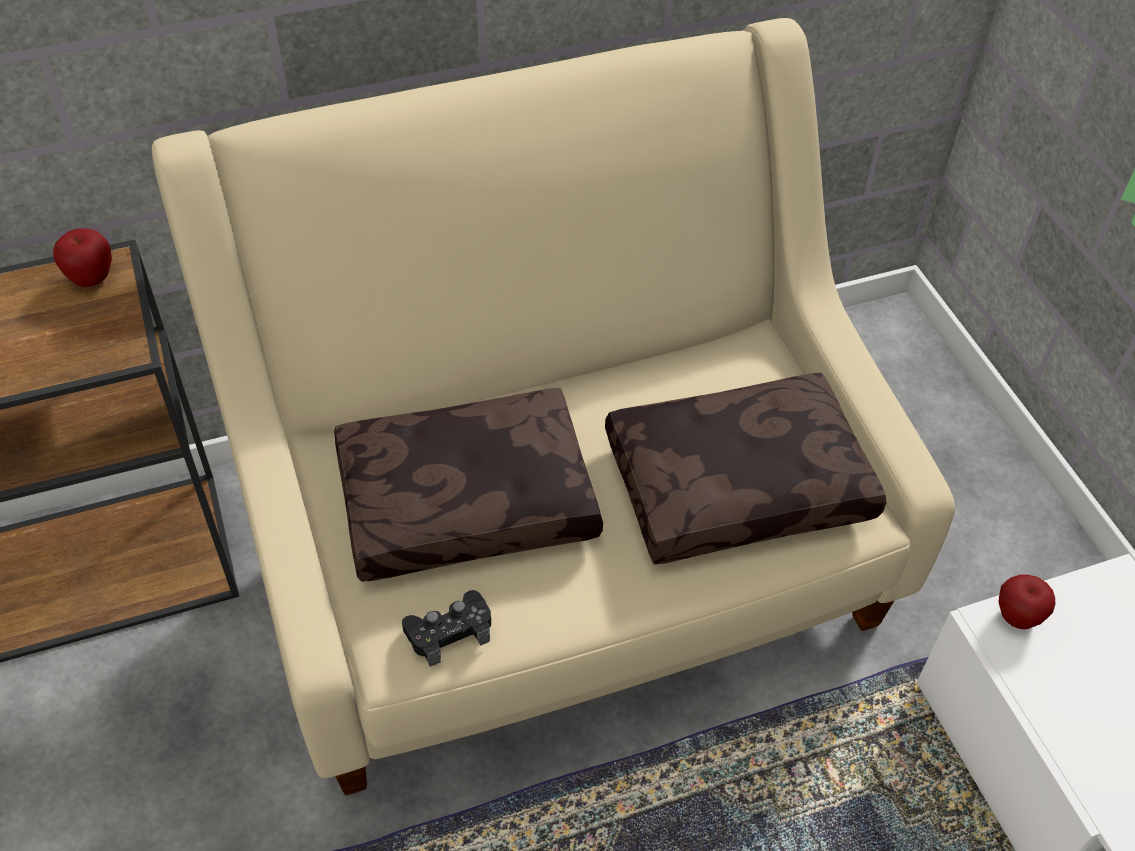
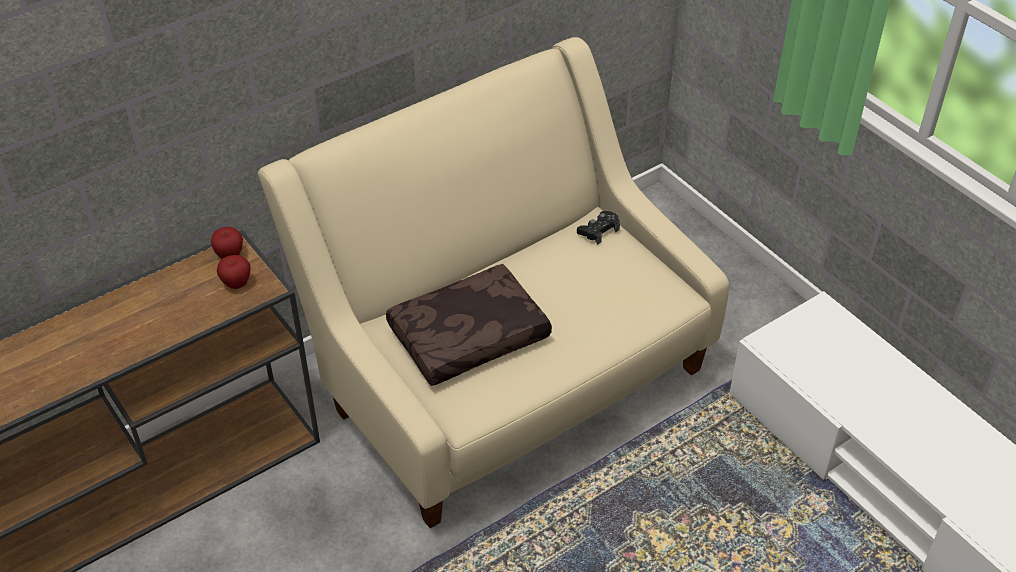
camera: 15 degrees left, 5 degrees down
black game controller [402,590,491,667] -> black game controller moved to [577,211,620,245]
brown pillow [605,373,886,564] -> none
apple [999,575,1055,629] -> apple moved to [217,255,251,289]

